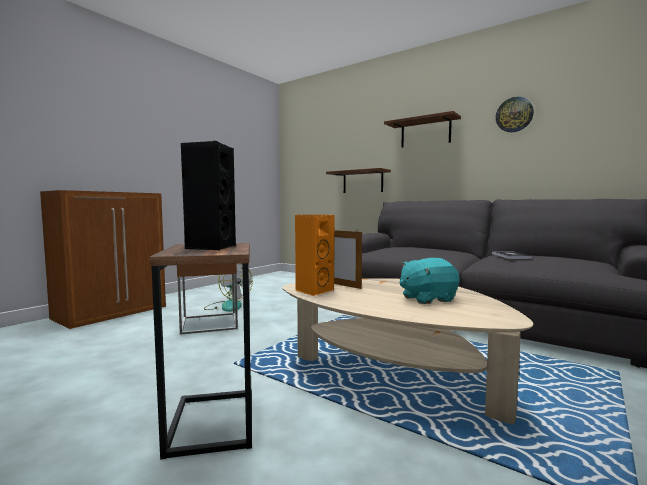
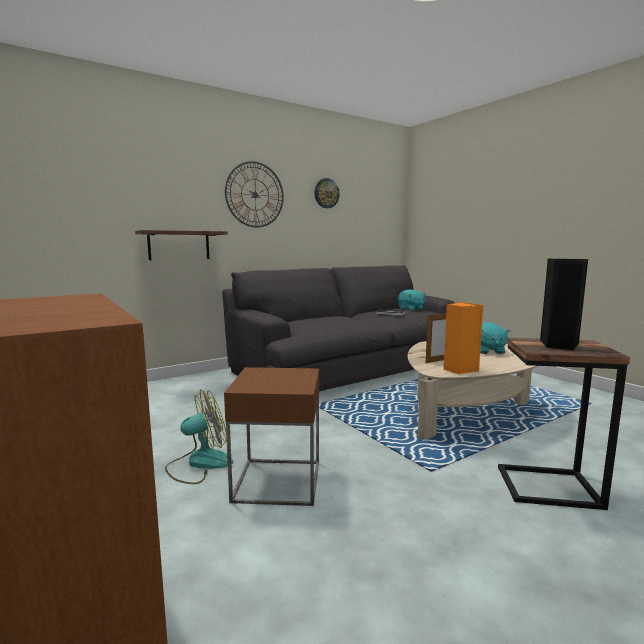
camera: 70 degrees left, 5 degrees up
shelf [384,111,461,147] -> wall clock [225,161,284,228]
none -> turquoise plush toy [398,289,426,311]

